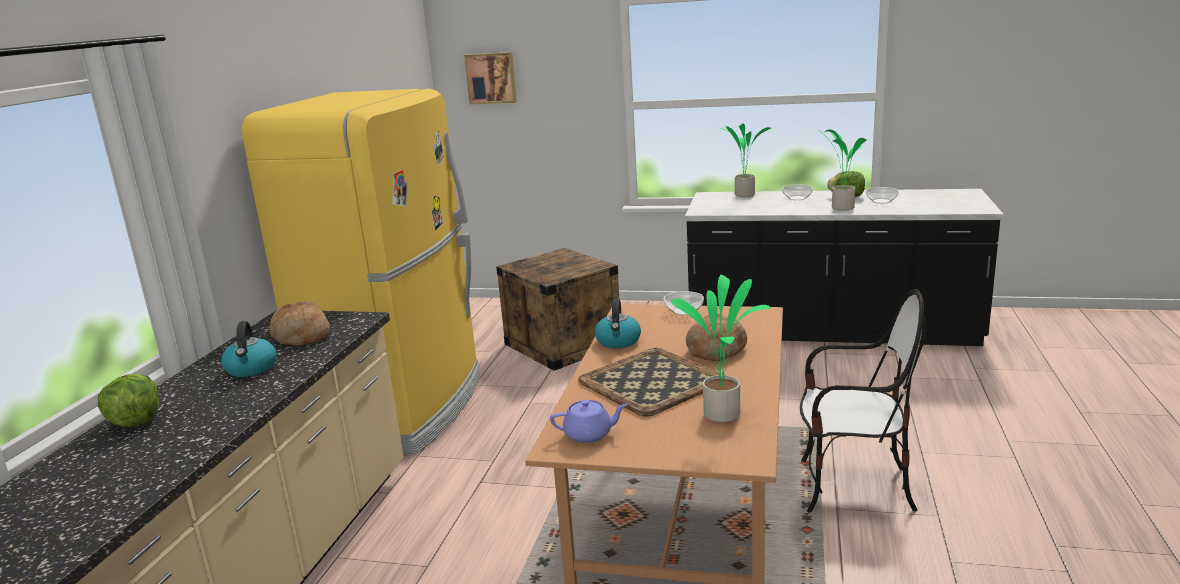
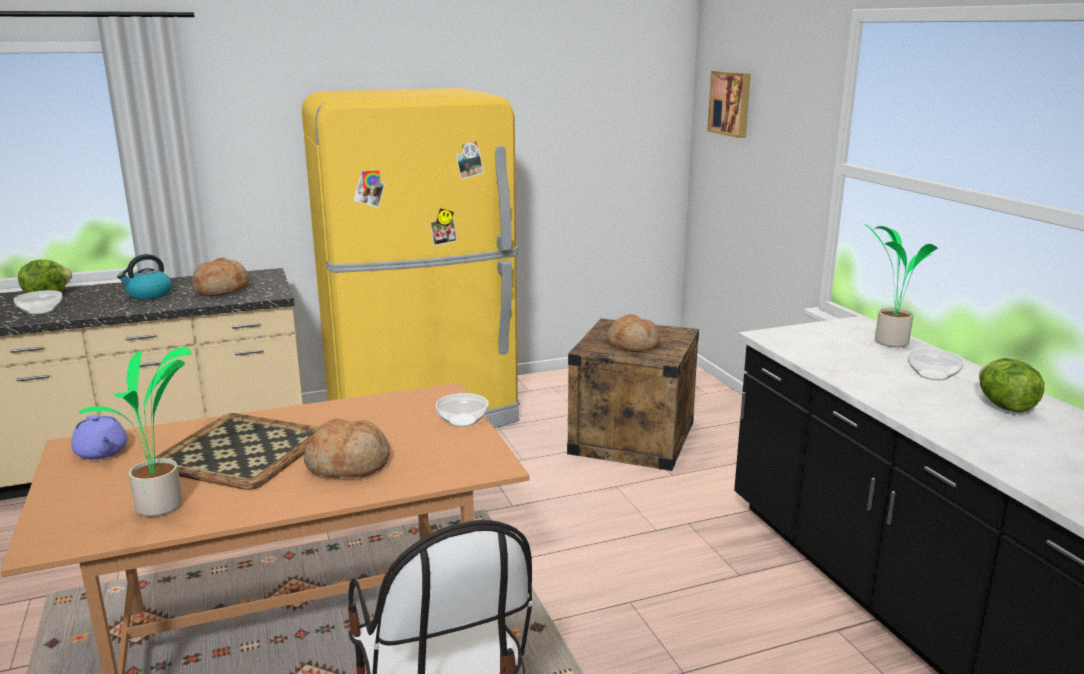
camera: 55 degrees right, 0 degrees up
kettle [595,299,641,349] -> none
potted plant [818,130,867,211] -> none
bowl [866,187,899,204] -> bowl moved to [13,290,62,315]
none -> bread [607,314,661,352]

